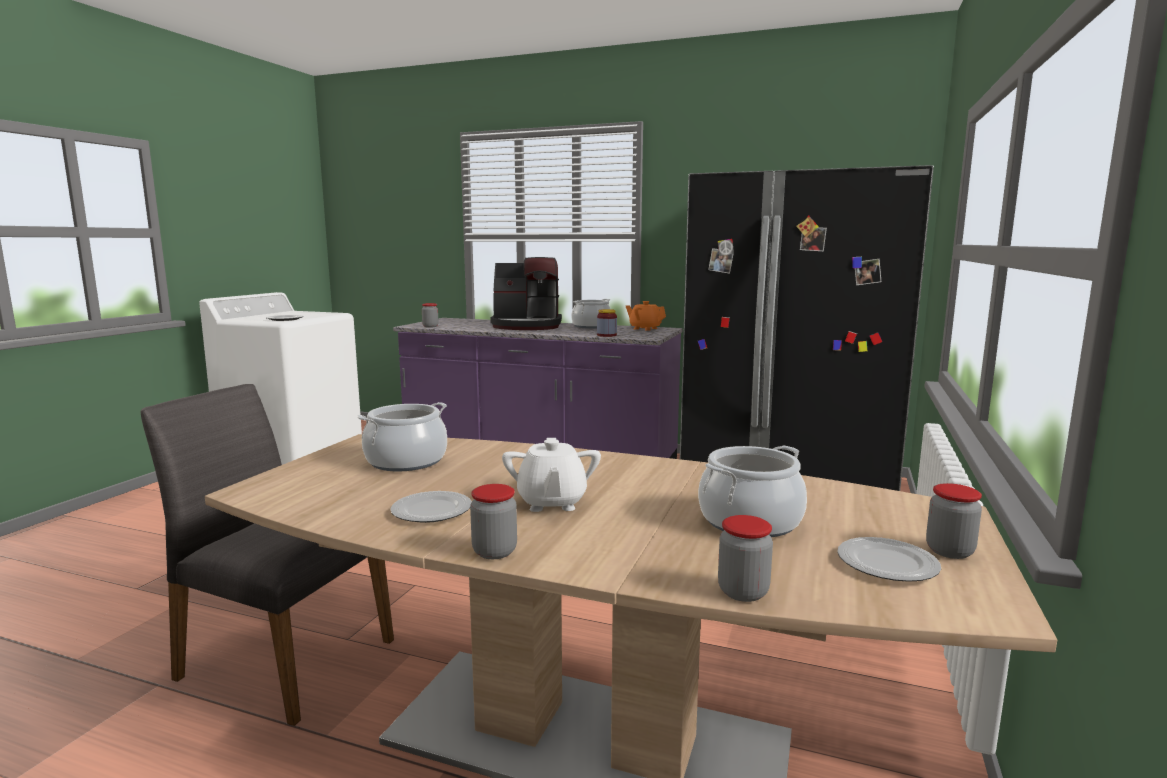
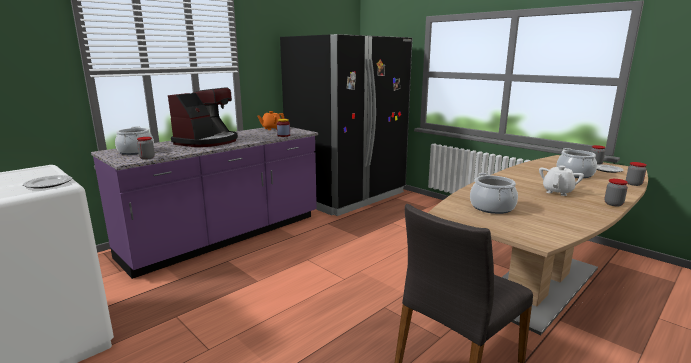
camera: 65 degrees left, 5 degrees up
plate [390,491,472,523] -> none
white teapot [502,438,601,512] -> white teapot turned 75 degrees counterclockwise [539,165,584,196]
cooking pot [571,299,611,329] -> cooking pot moved to [115,126,154,155]

